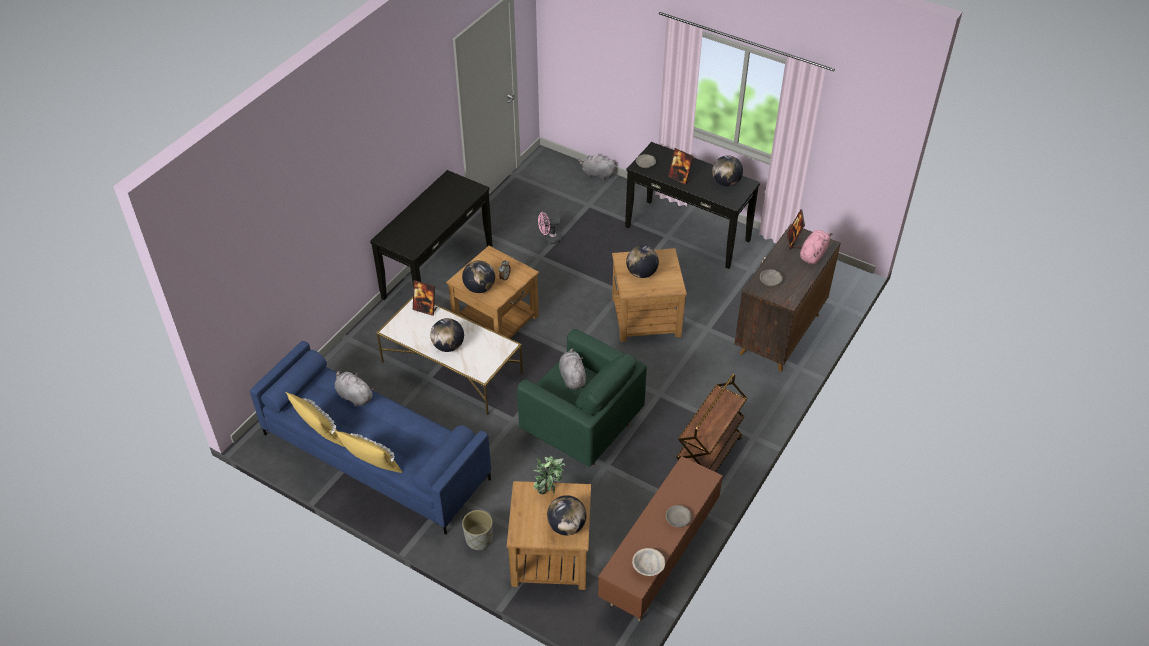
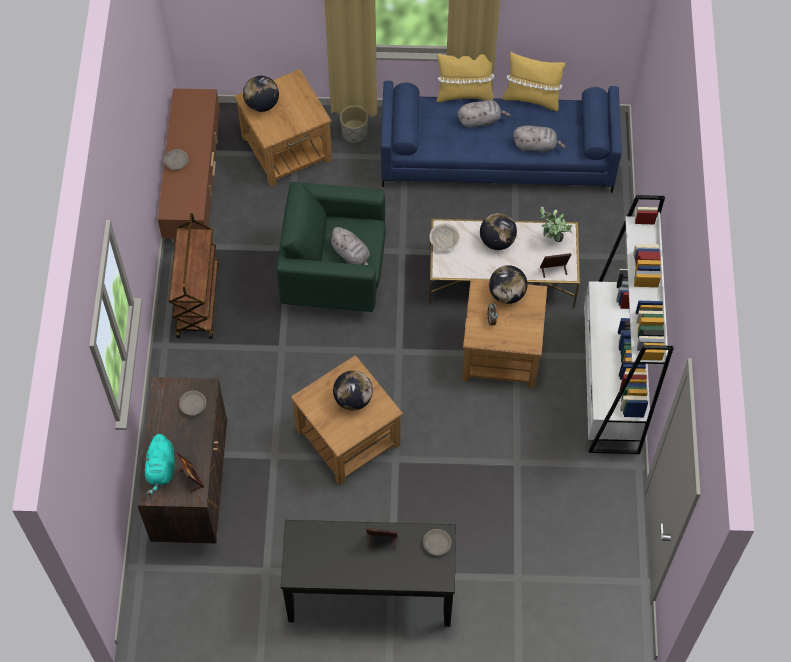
camera: 150 degrees right, 15 degrees up
black console table [370,170,492,300] -> white bookcase [584,195,674,454]
potted plant [533,456,566,494] -> potted plant moved to [540,206,572,242]
pink fan [538,212,562,244] -> none
grey plush toy [578,154,616,180] -> grey plush toy moved to [457,100,511,129]
beige bowl [632,548,665,576] -> beige bowl moved to [429,223,460,250]
globe [712,155,743,186] -> none
pink plush toy [800,230,833,264] -> turquoise plush toy [144,434,175,495]

